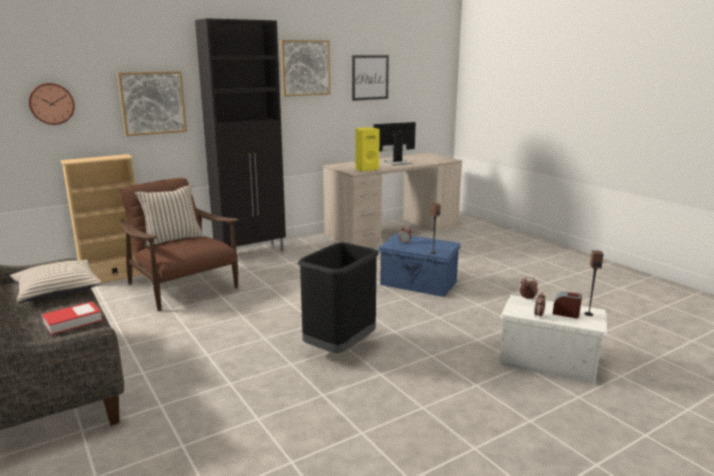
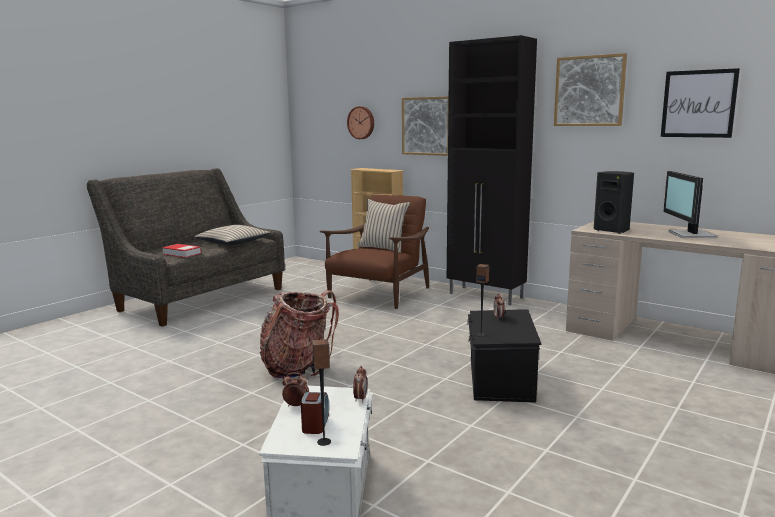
camera: 70 degrees right, 5 degrees down
black trash can [298,242,379,353] -> backpack [260,290,339,379]
yellow speaker [355,127,380,172] -> black speaker [594,171,634,234]
monitor [373,122,416,166] -> monitor turned 135 degrees counterclockwise [663,171,717,238]
blue storage box [377,234,461,297] -> black storage box [467,309,541,403]

